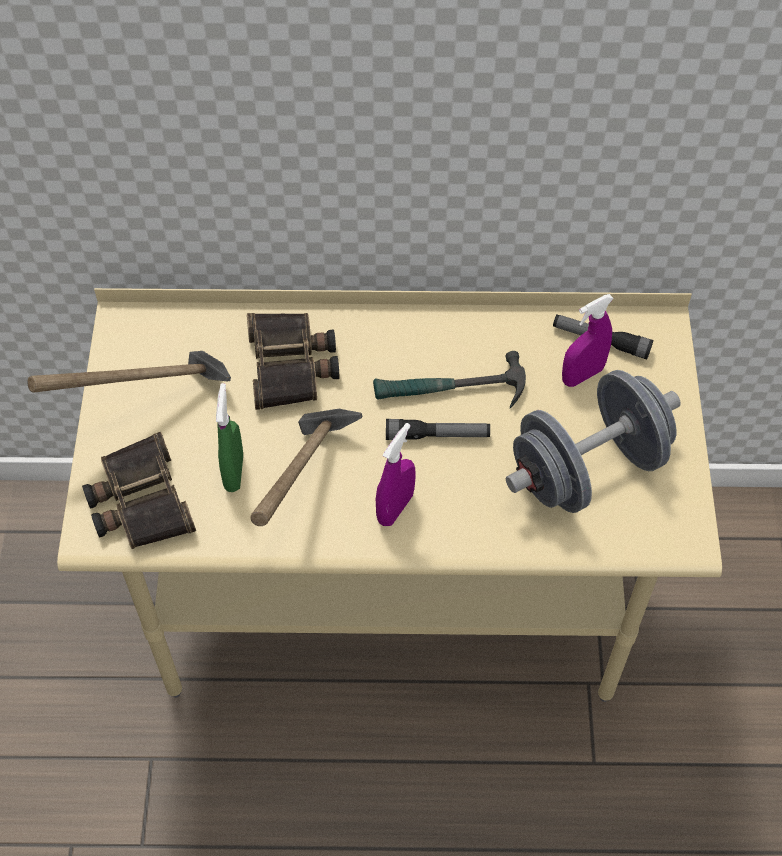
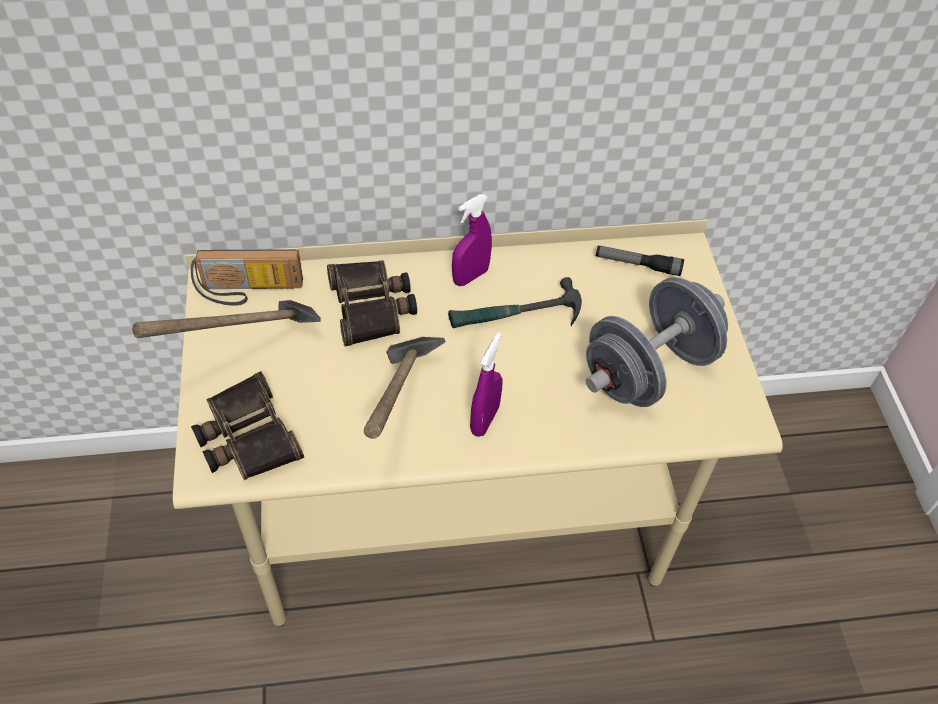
camera: 10 degrees left, 5 degrees down
green spray bottle [216,383,243,492] -> none
flashlight [386,419,490,440] -> none
purple spray bottle [562,294,614,387] -> purple spray bottle moved to [452,194,492,286]
none -> radio [191,250,303,306]

